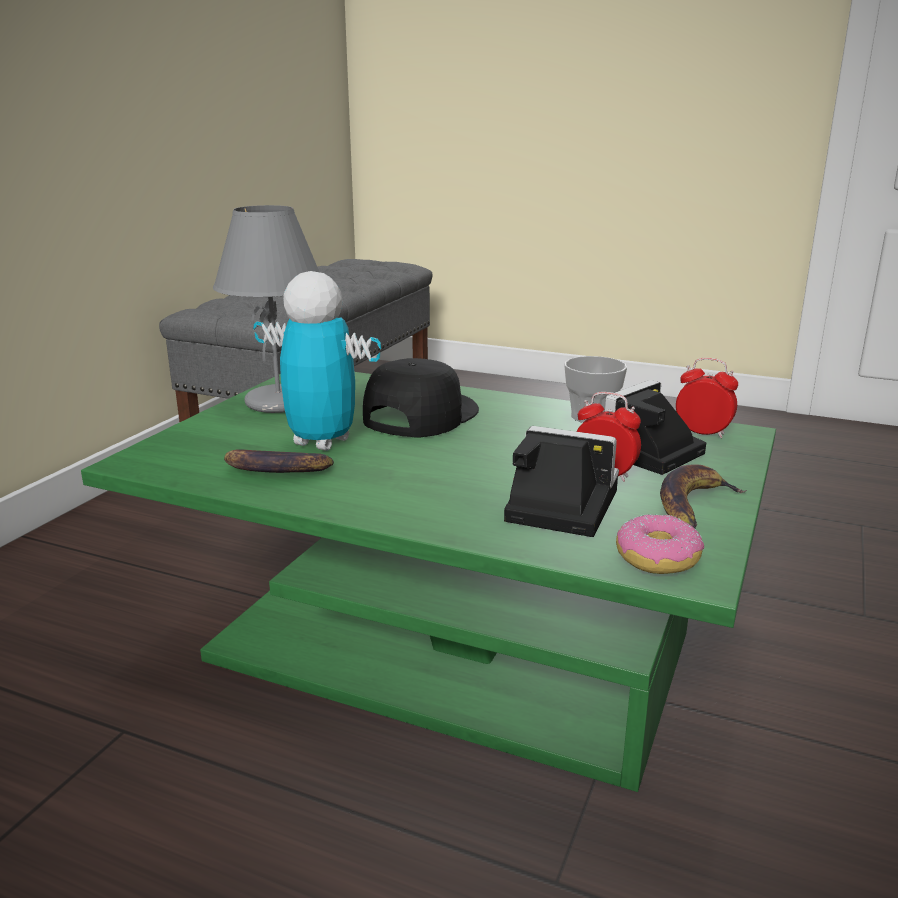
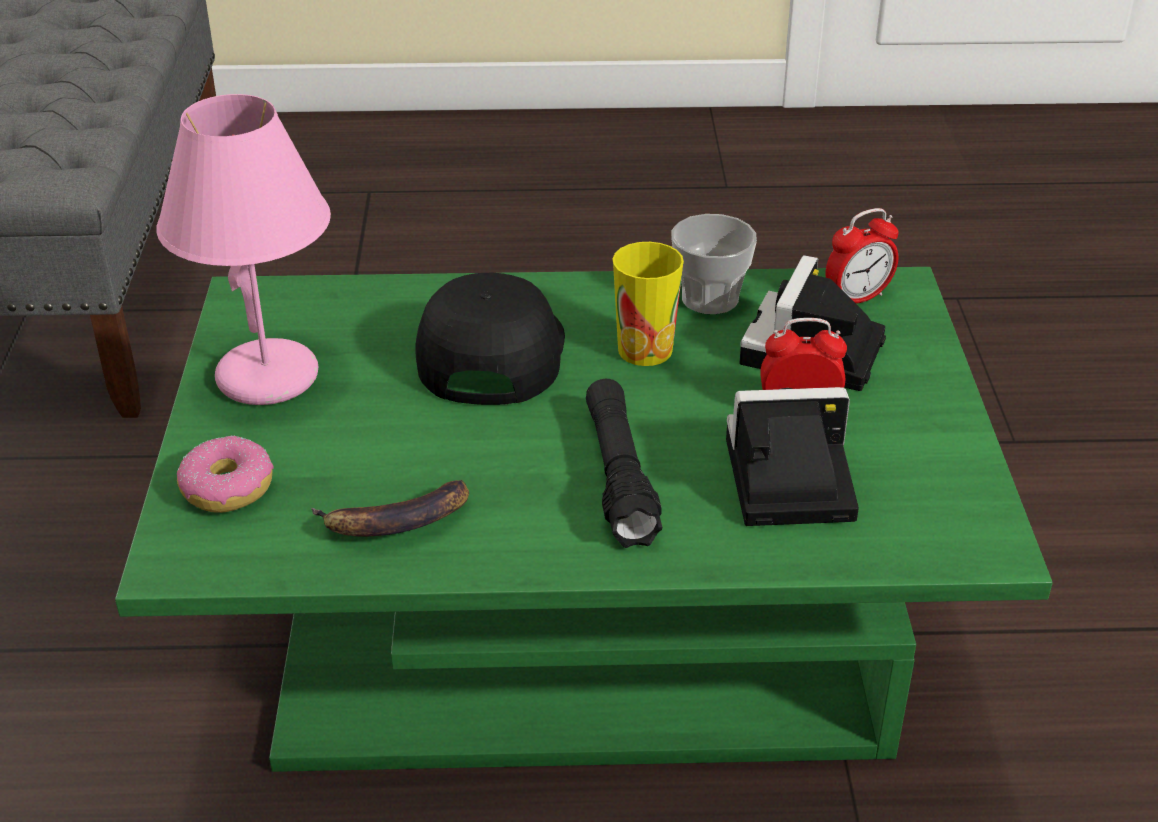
camera: 25 degrees left, 15 degrees up
grey table lamp [213,205,319,413] -> pink table lamp [156,94,331,405]
toy robot [253,271,381,451] -> none
donut [616,514,704,574] -> donut moved to [177,436,274,513]
banana [660,464,747,528] -> none
alarm clock [676,358,738,438] -> alarm clock turned 150 degrees clockwise [825,208,899,303]
none -> black flashlight [586,379,662,548]
none -> cup [613,242,684,366]

